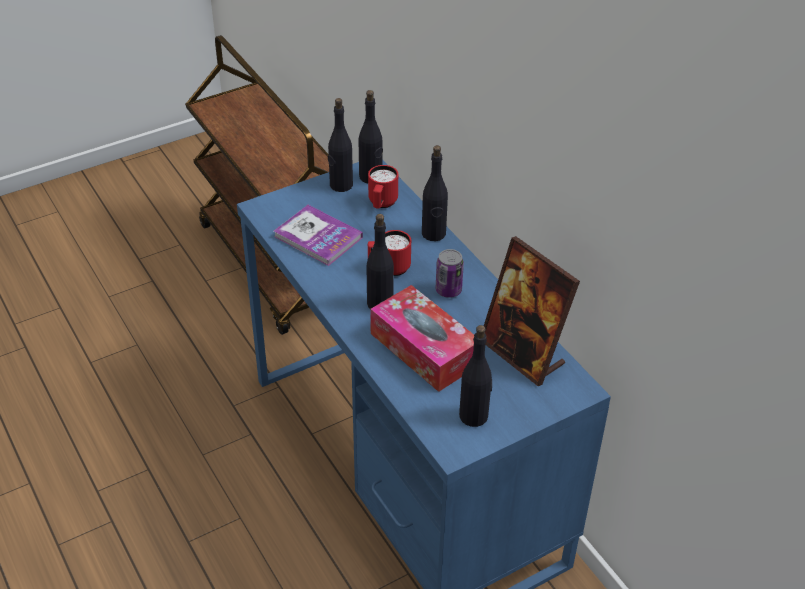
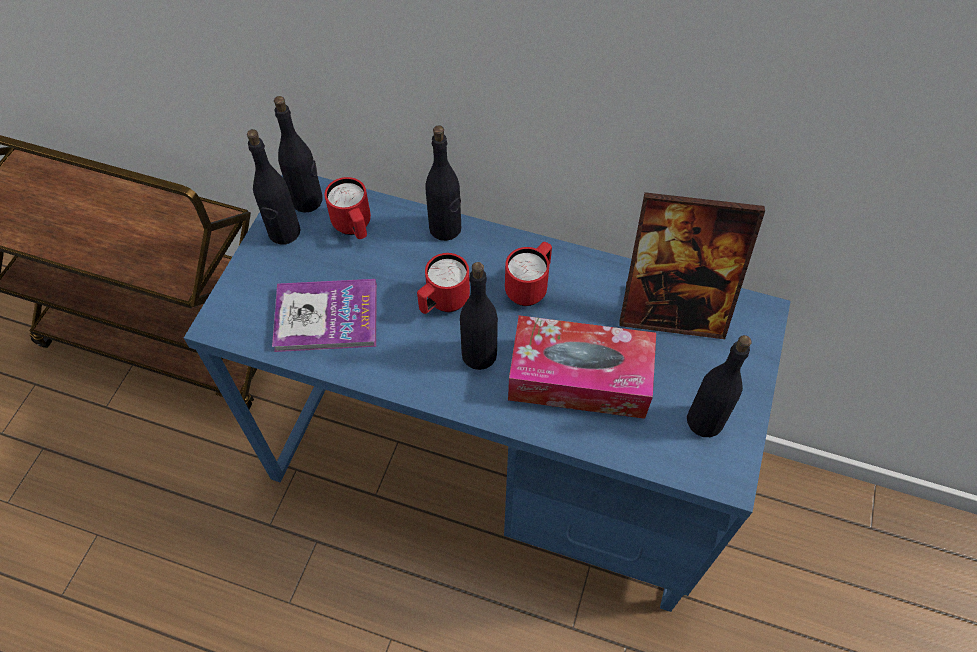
camera: 40 degrees left, 15 degrees up
can [436,249,464,298] -> red mug [505,242,552,306]

